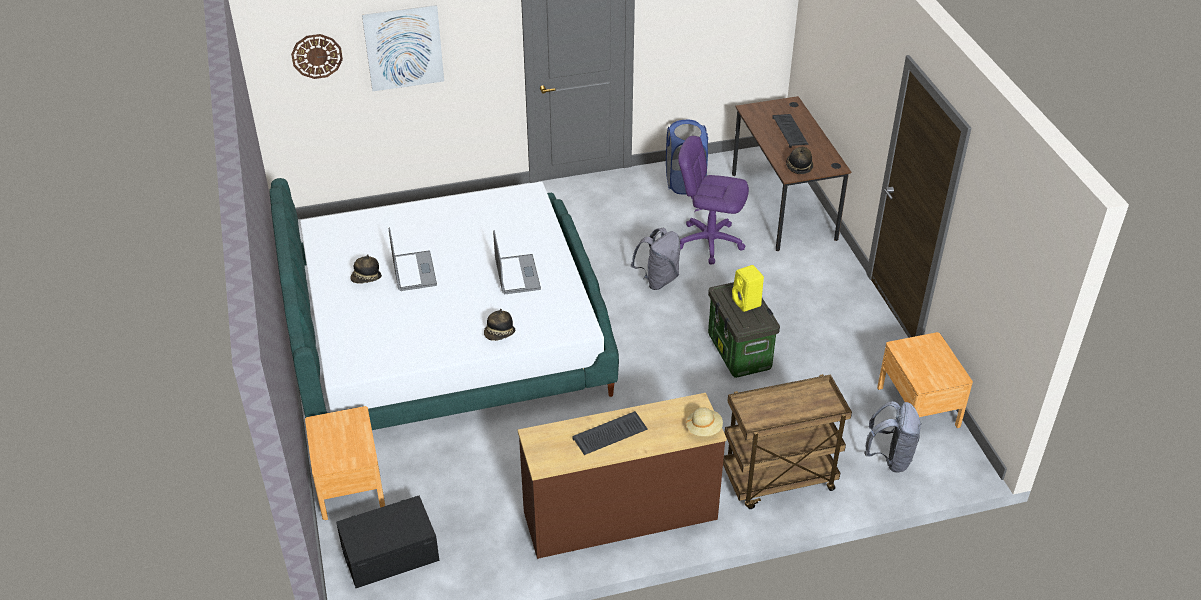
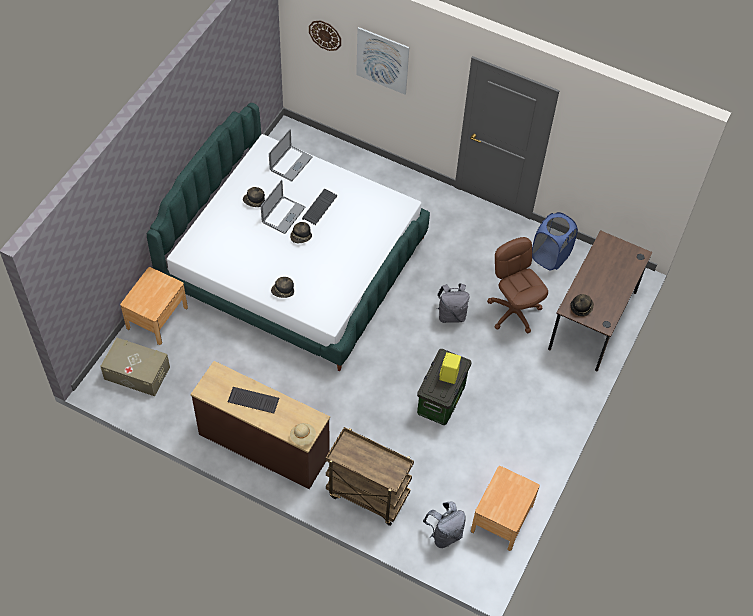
camera: 40 degrees right, 15 degrees up
black storage box [336,495,439,588] -> beige storage box [100,337,170,396]
laptop [493,230,541,294] -> laptop moved to [269,129,312,182]
purple office chair [678,136,749,264] -> brown office chair [487,237,548,333]
keyboard [772,114,808,148] -> keyboard moved to [302,188,338,225]
none -> hat [290,222,312,243]

